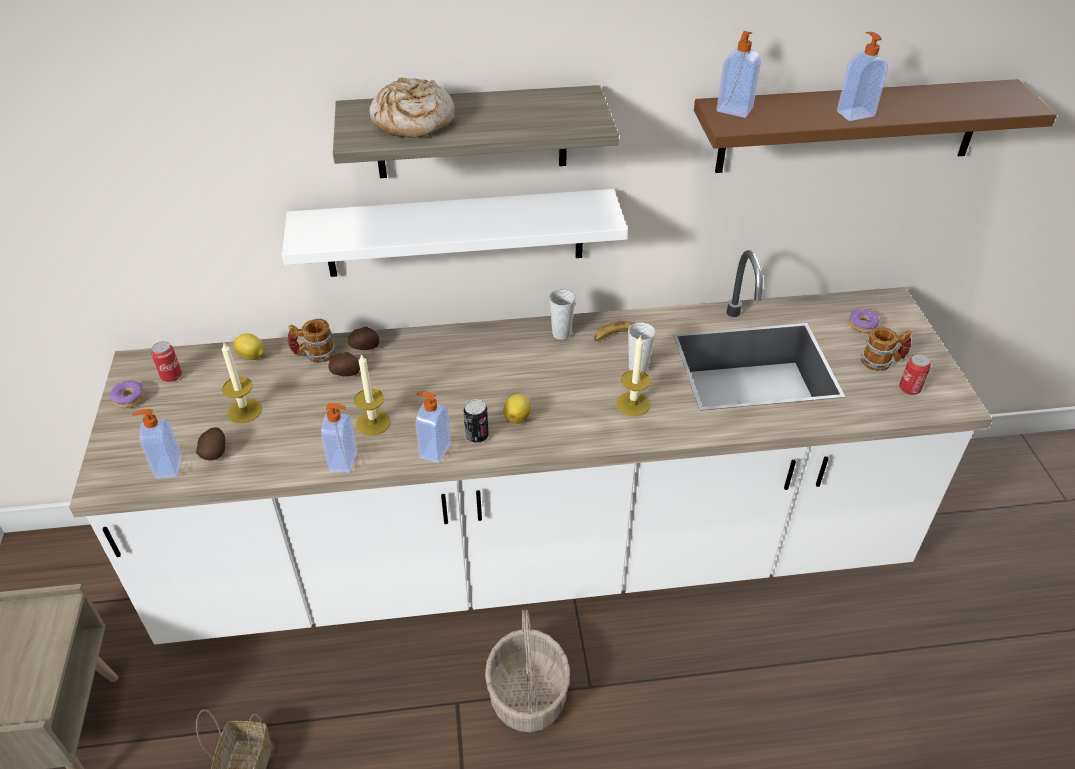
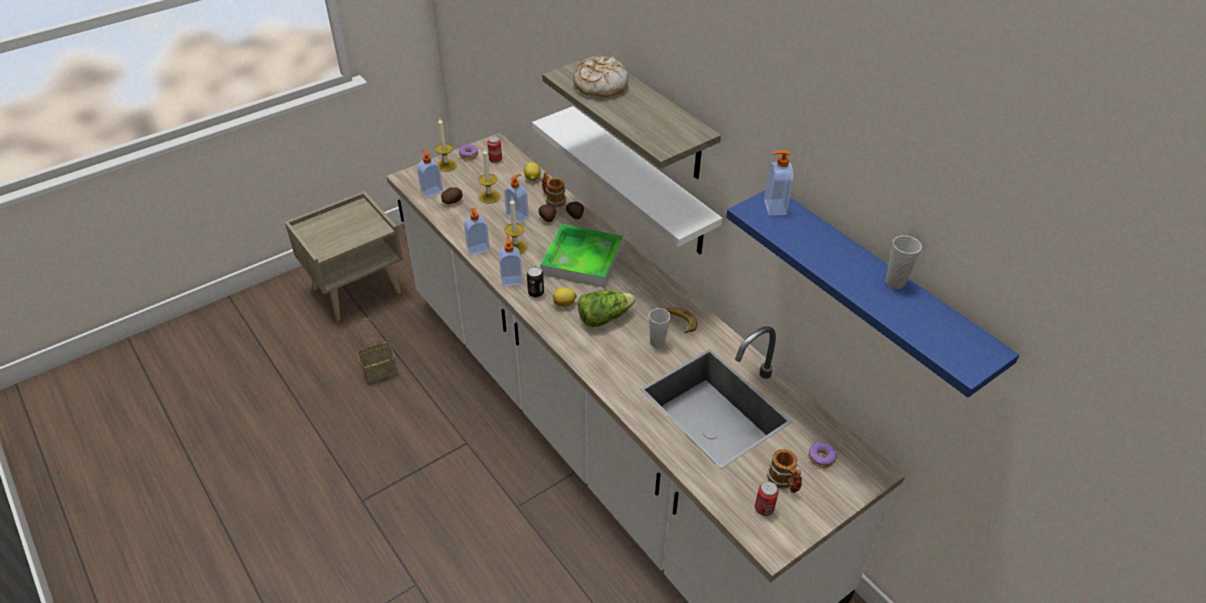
camera: 60 degrees right, 0 degrees up
basket [485,609,570,732] -> none
cup [549,289,576,340] -> cup moved to [885,235,922,289]
candle [616,336,651,416] -> candle moved to [435,118,457,172]
brown shelf [694,79,1057,173] -> blue shelf [726,191,1019,398]
soap dispenser [837,32,888,121] -> soap dispenser moved to [504,174,529,223]
none -> tray [540,224,623,288]
none -> lettuce [578,290,635,327]

